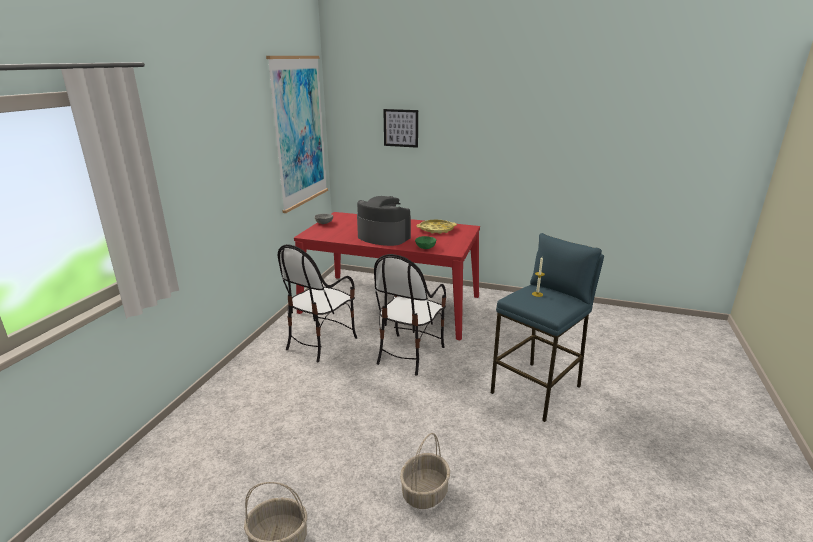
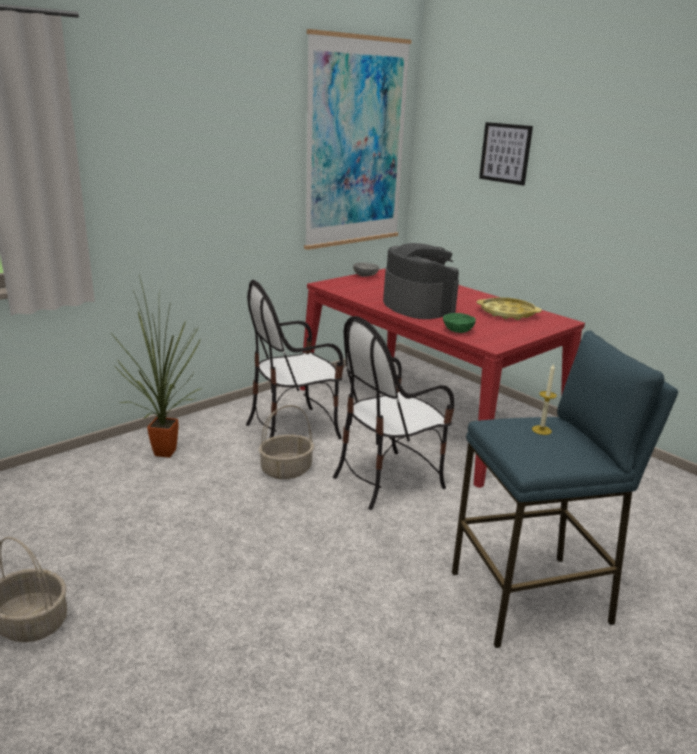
camera: 30 degrees right, 0 degrees up
basket [400,433,450,509] -> basket moved to [259,405,314,479]
none -> potted plant [111,275,203,458]

